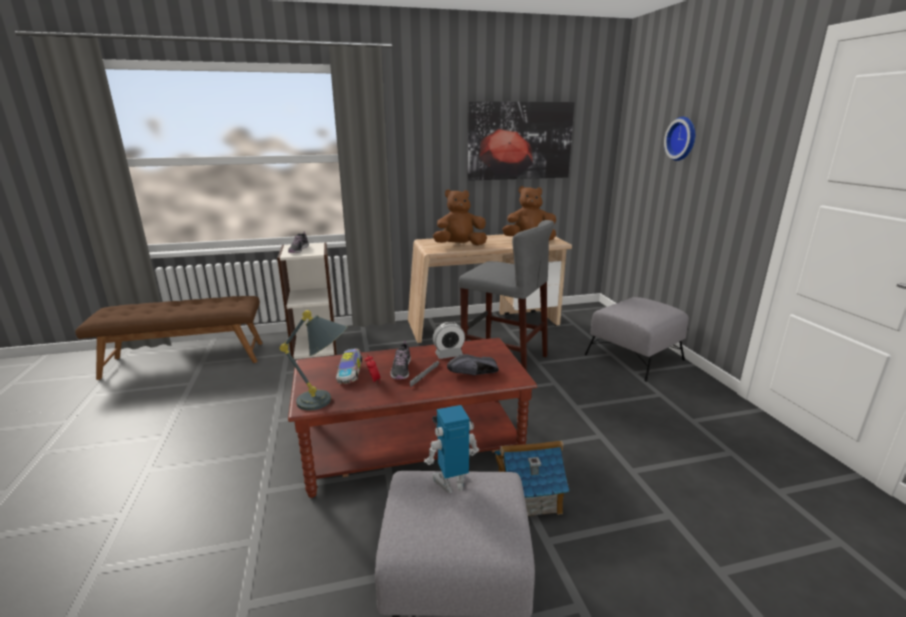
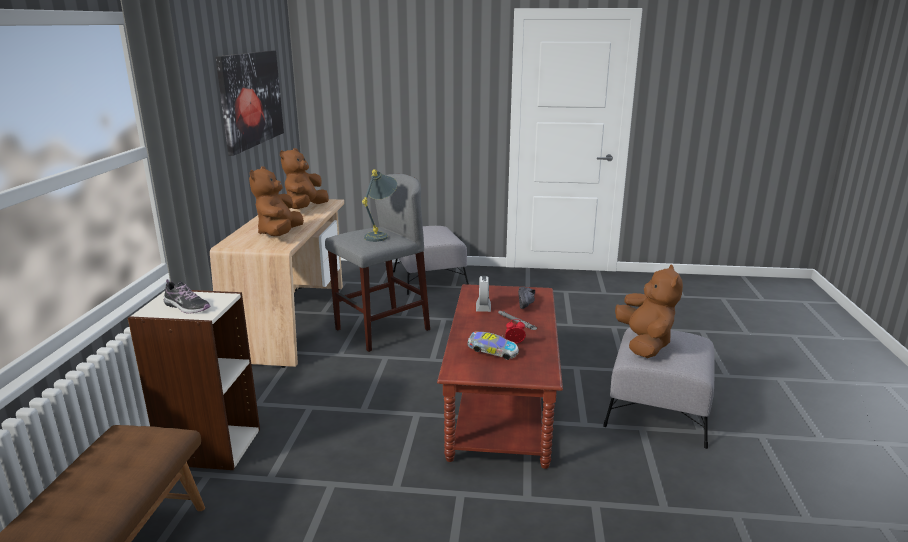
camera: 70 degrees left, 0 degrees up
grey table lamp [280,310,348,411] -> grey table lamp moved to [362,169,397,242]
shoe [390,340,411,379] -> none
toy robot [424,405,479,493] -> brown plush toy [615,265,683,358]
toy house [495,440,569,516] -> none
wall clock [664,117,695,161] -> none

